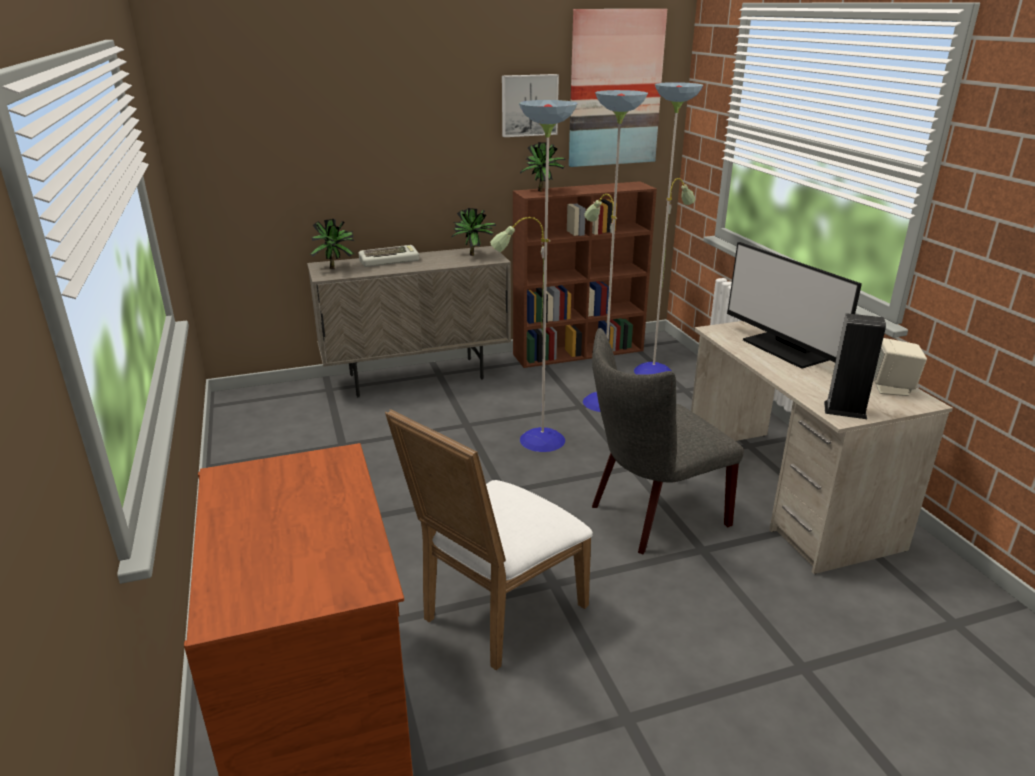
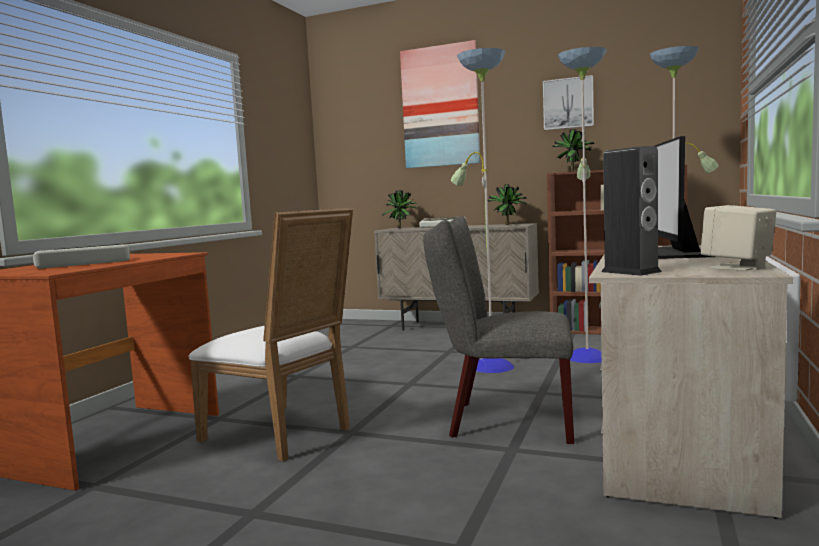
camera: 40 degrees right, 20 degrees down
white chair [385,409,593,671] -> white chair turned 135 degrees counterclockwise [189,208,353,461]
picture [569,9,667,167] -> picture moved to [400,40,480,168]
none -> keyboard [33,244,130,269]

